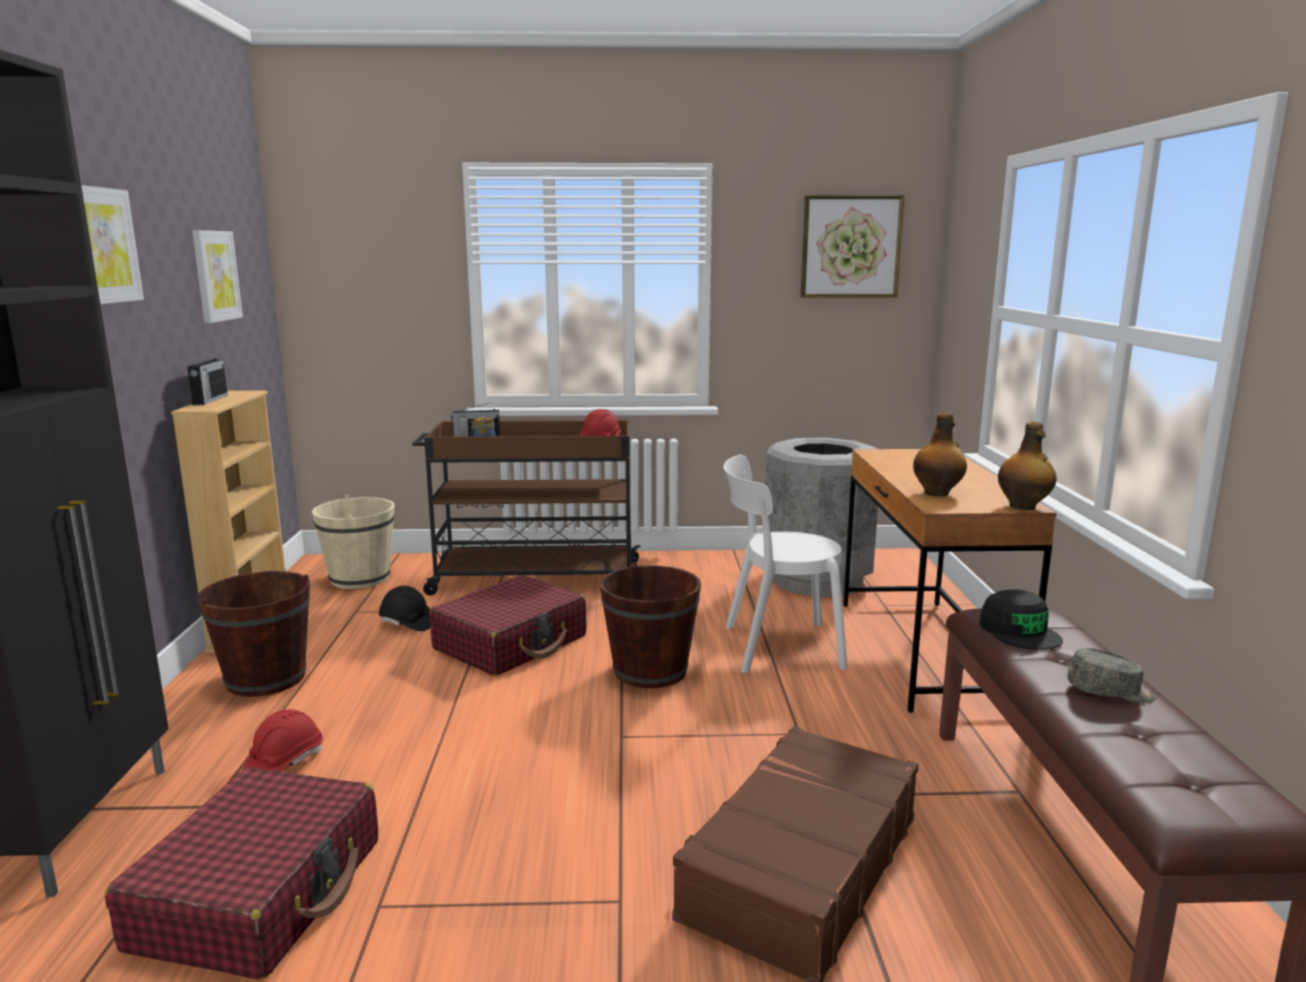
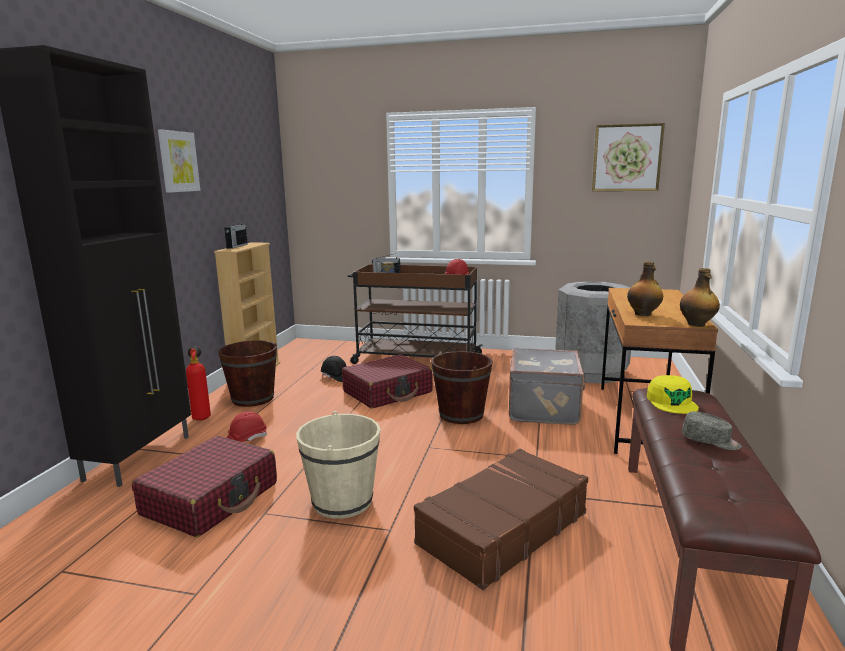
camera: 15 degrees right, 0 degrees up
picture [192,230,243,323] -> none
beige bucket [312,495,395,589] -> beige bucket moved to [296,411,380,519]
white chair [723,455,847,673] -> grey suitcase [509,348,586,425]
black cap [979,590,1063,649] -> yellow cap [647,375,699,414]
none -> fire extinguisher [186,346,211,421]

